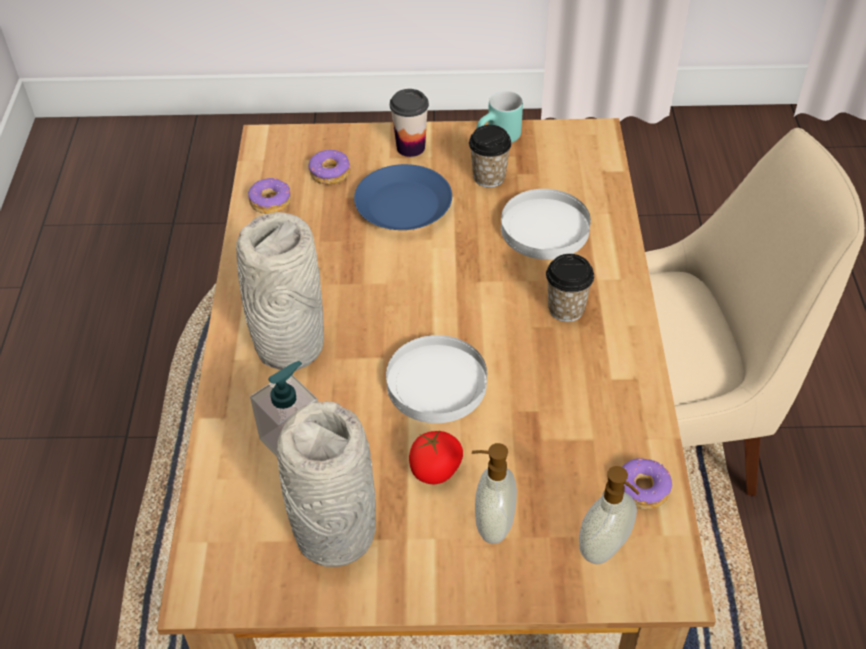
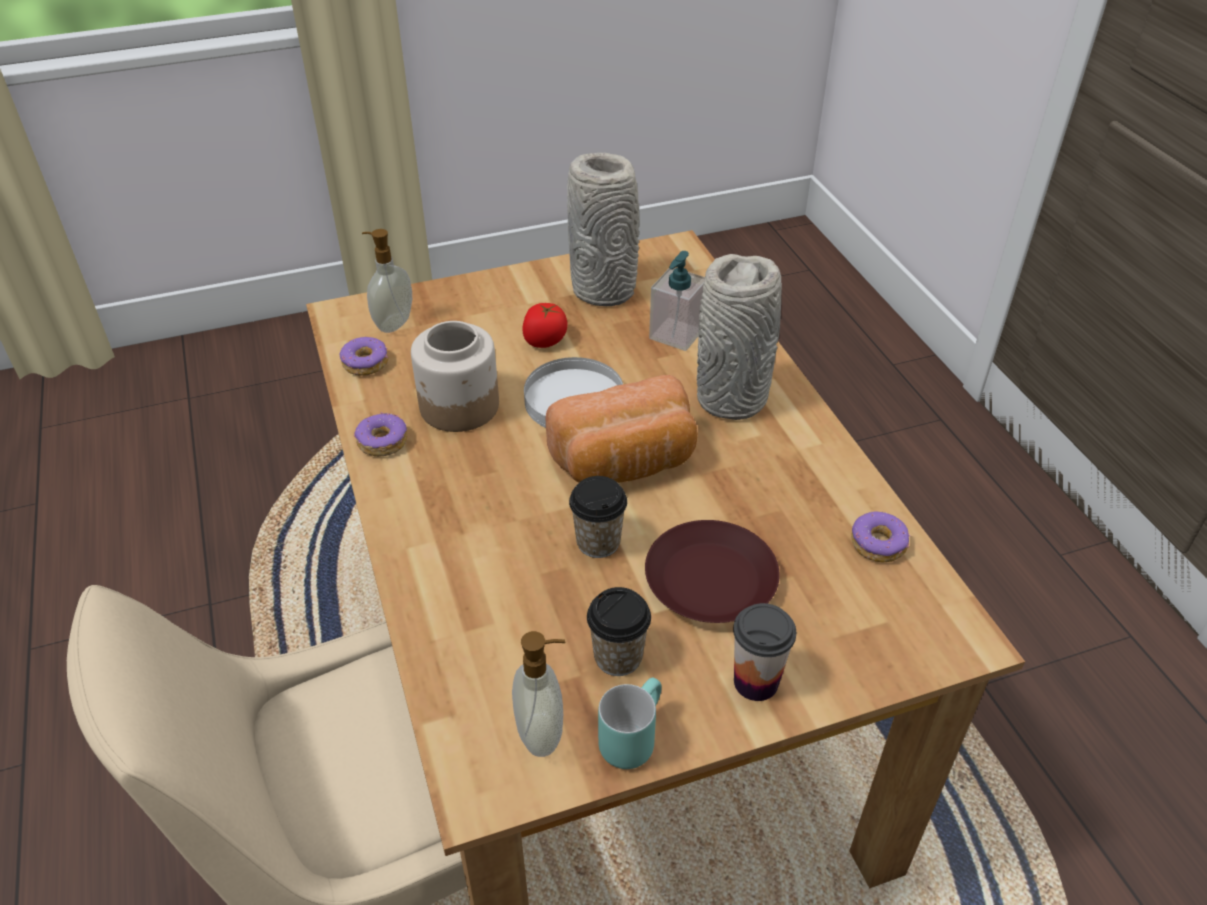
camera: 160 degrees right, 5 degrees down
donut [308,149,350,185] -> donut moved to [354,412,407,457]
blue plate [354,164,452,230] -> brown plate [645,520,780,623]
soap dispenser [472,443,517,544] -> soap dispenser moved to [512,631,565,757]
white plate [501,189,591,260] -> none
cup [546,254,594,322] -> cup moved to [569,476,627,558]
none -> jar [411,321,499,432]
none -> bread [545,375,698,483]

